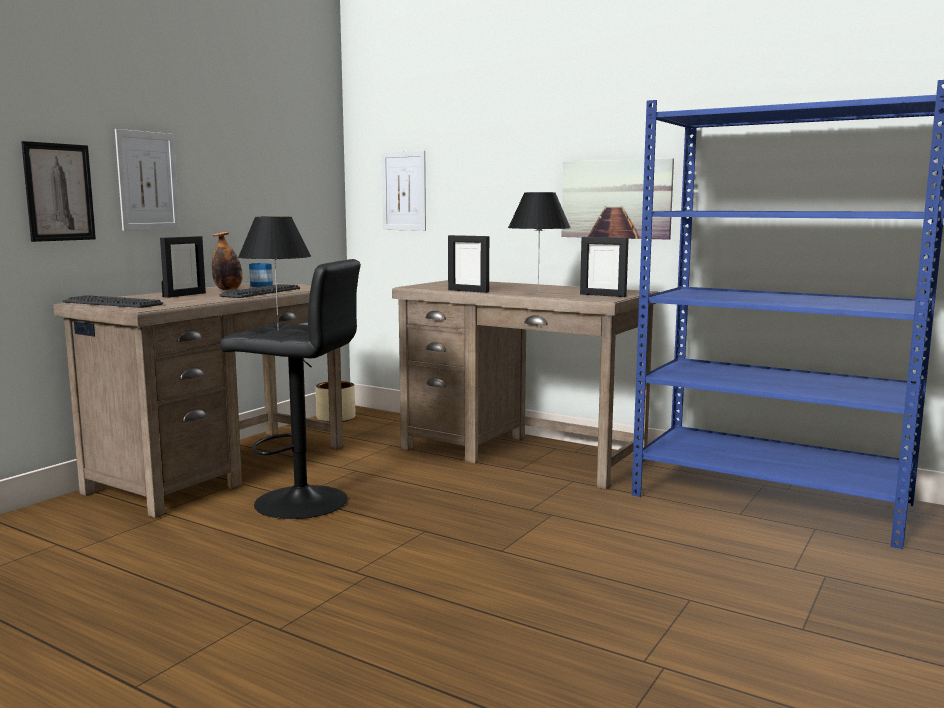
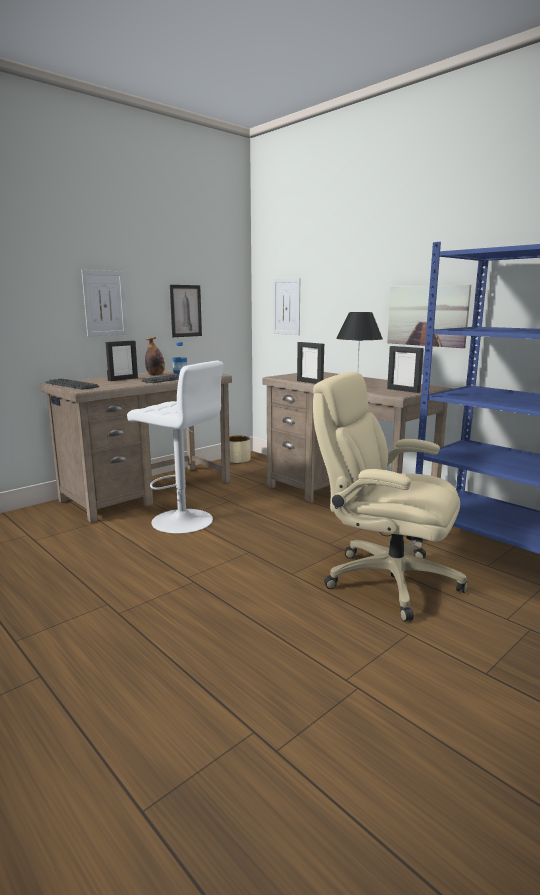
camera: 15 degrees right, 5 degrees up
picture [21,141,96,242] -> picture moved to [170,285,202,337]
black stool [220,259,361,519] -> white stool [127,360,223,533]
black table lamp [238,217,311,331] -> none
none -> beige office chair [313,372,468,622]

